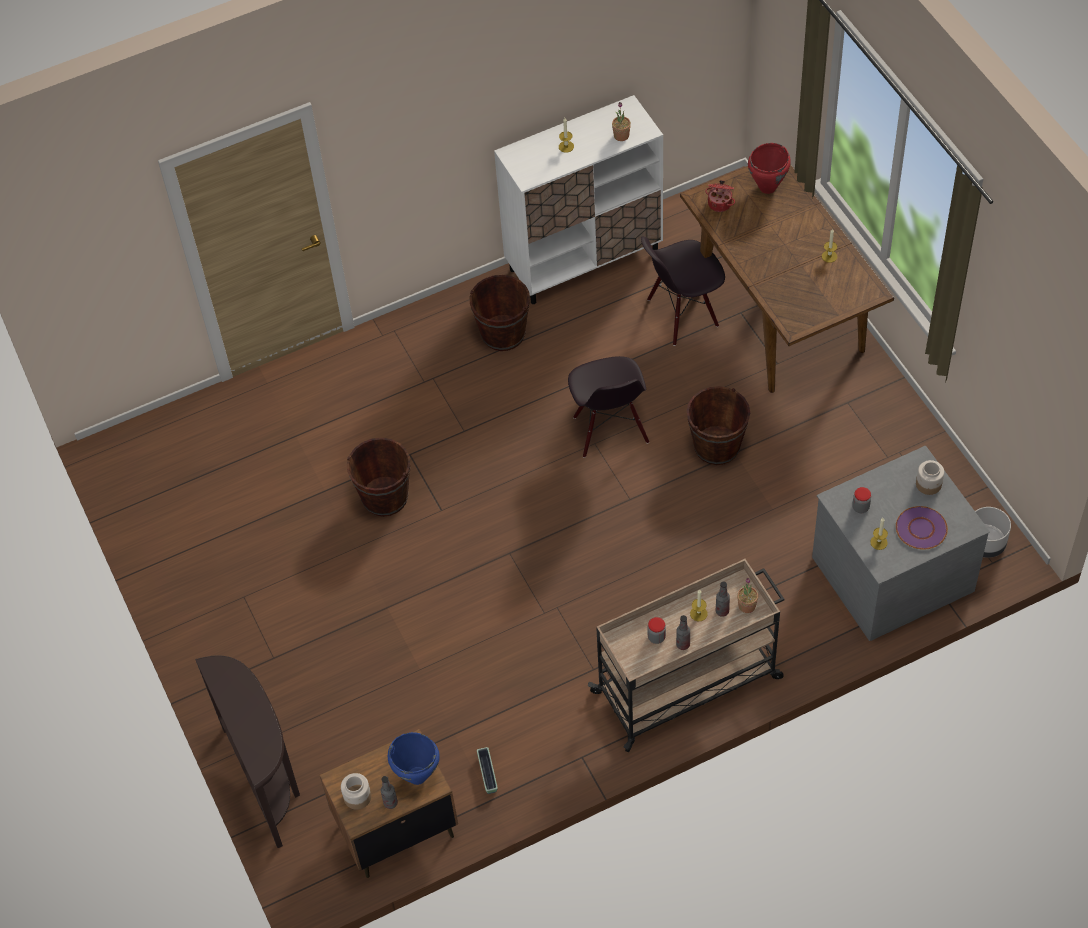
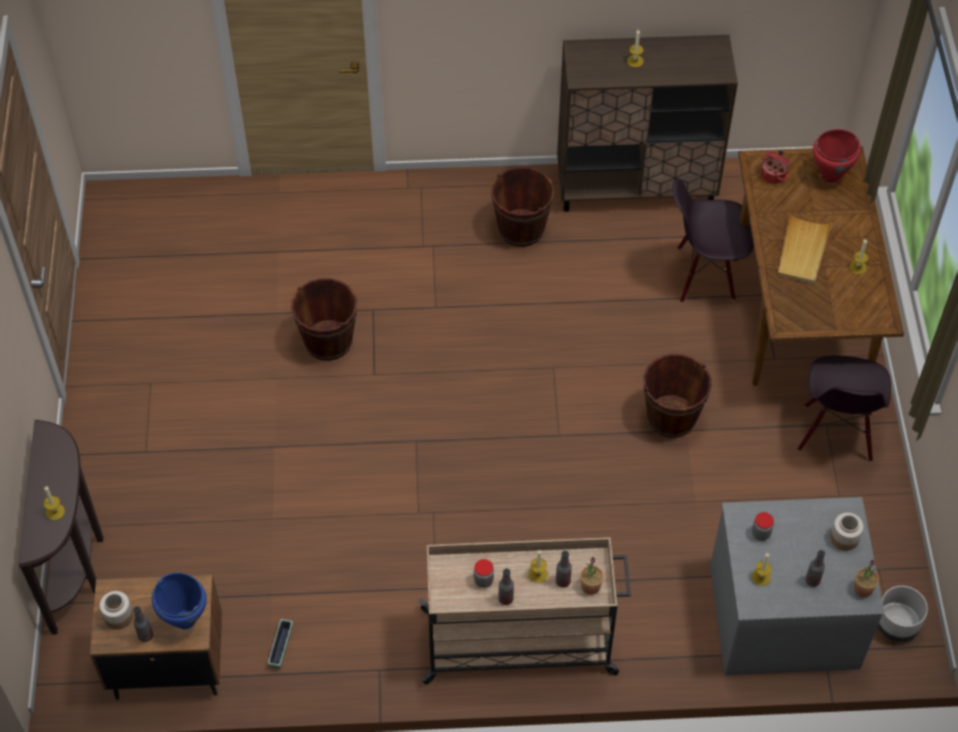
camera: 20 degrees right, 0 degrees up
white cabinet [494,95,663,304] -> brown cabinet [557,35,738,212]
black chair [568,356,649,458] -> black chair moved to [798,356,891,462]
potted plant [612,102,631,141] -> potted plant moved to [854,560,879,597]
purple plate [896,506,948,550] -> bottle [805,550,825,587]
none -> candle [44,486,65,520]
none -> beige tray [778,214,832,284]

